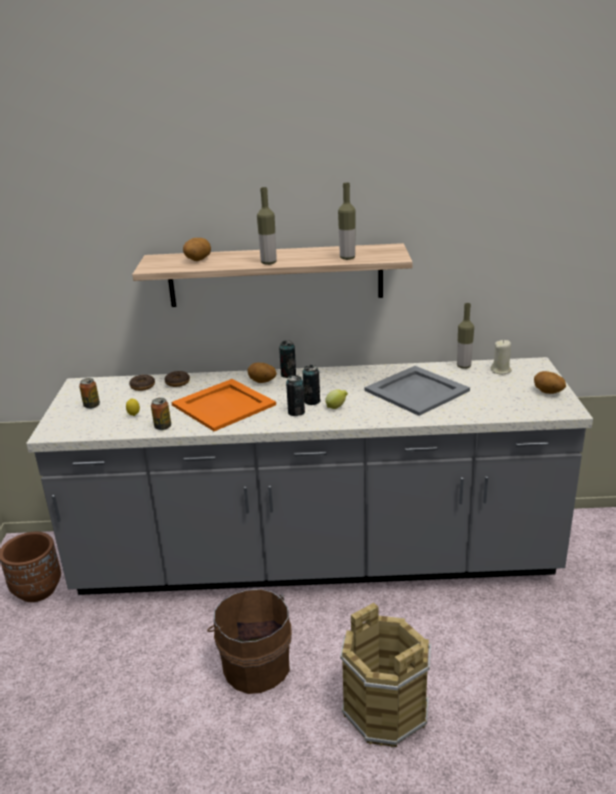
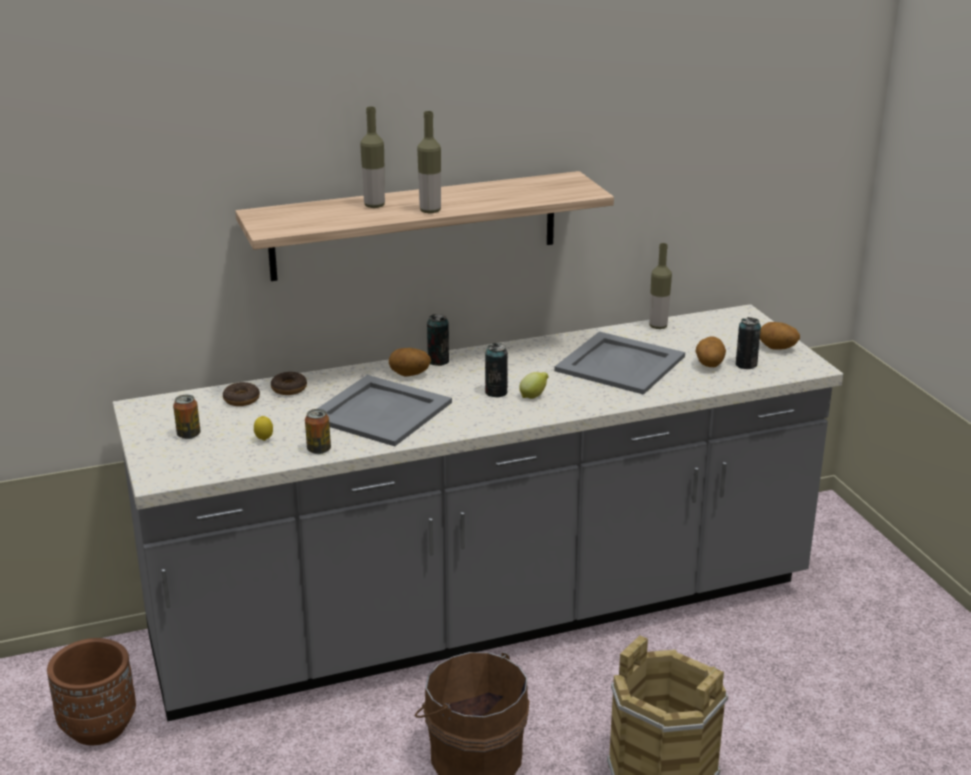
camera: 20 degrees left, 0 degrees up
orange tray [171,379,276,431] -> grey tray [317,375,452,446]
potato [183,238,211,261] -> potato moved to [695,336,726,367]
can [286,375,305,416] -> can moved to [736,317,761,369]
bottle [338,183,356,260] -> bottle moved to [360,107,385,208]
beige candle [491,340,512,374] -> none

